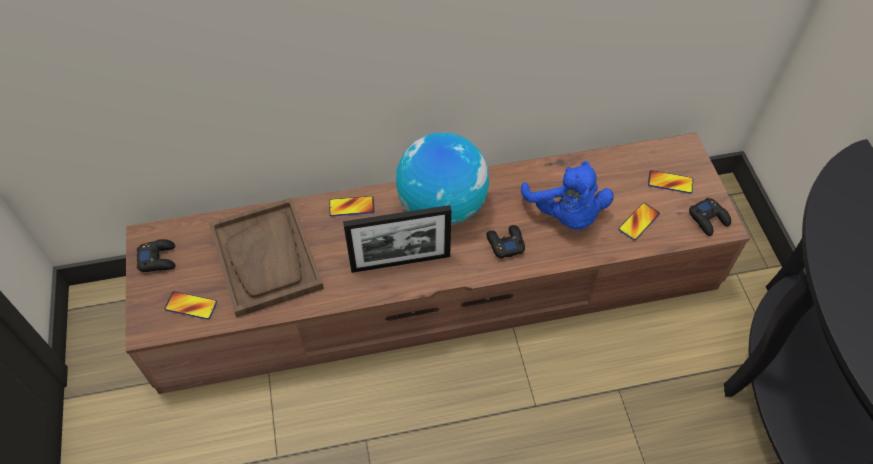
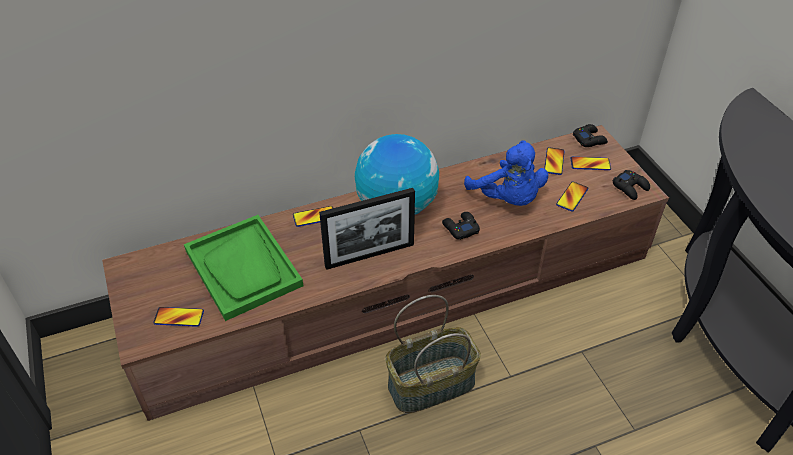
camera: 10 degrees left, 10 degrees down
black game controller [136,239,175,272] -> black game controller moved to [573,124,608,147]
brown tray [209,197,324,317] -> green tray [184,215,303,321]
none -> basket [385,295,481,413]
none -> phone [544,147,564,175]

